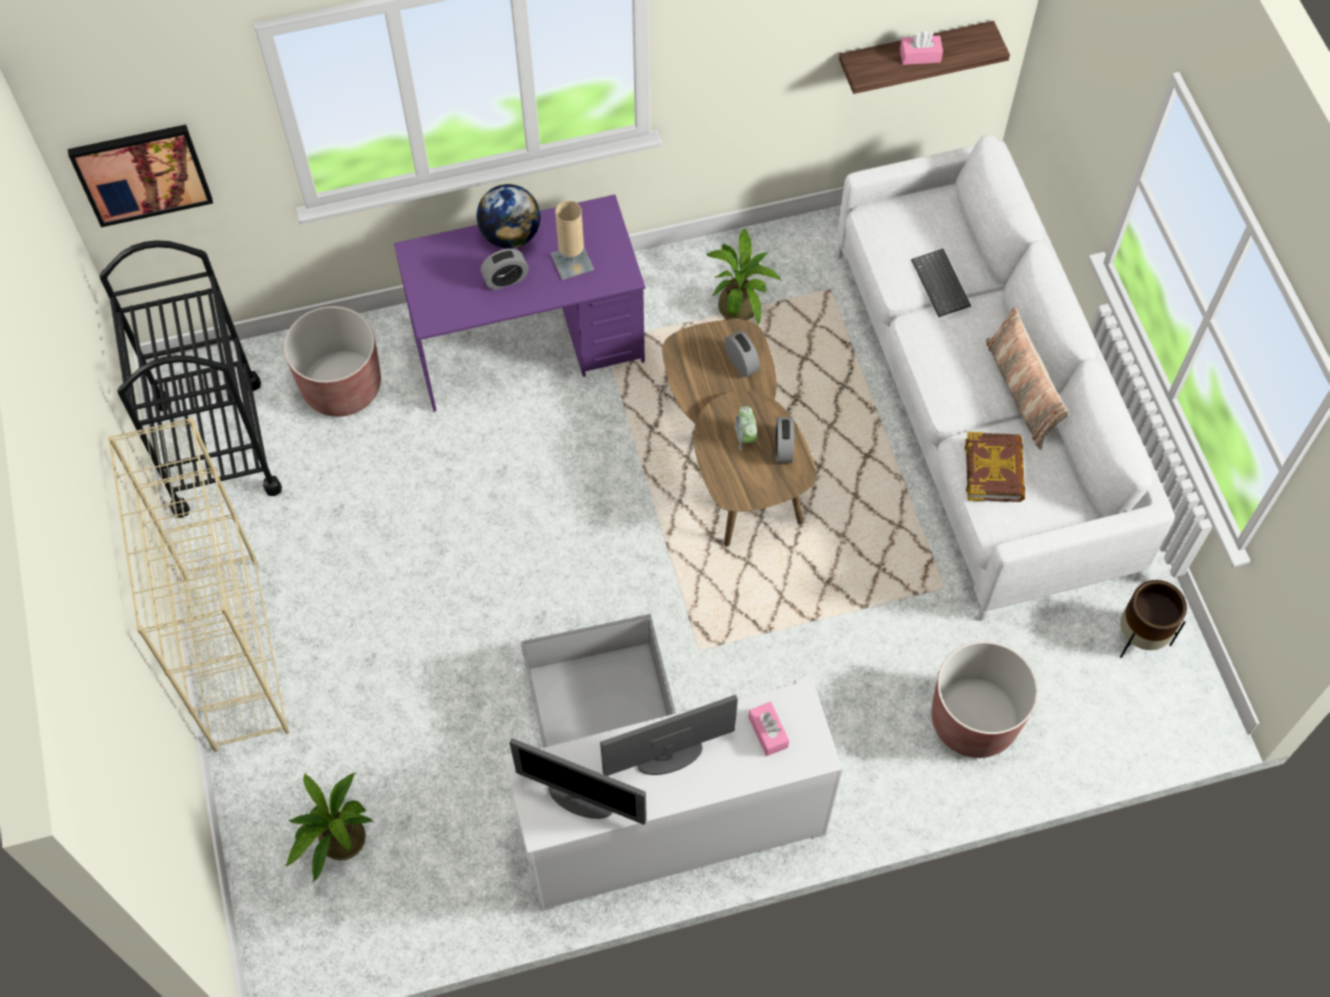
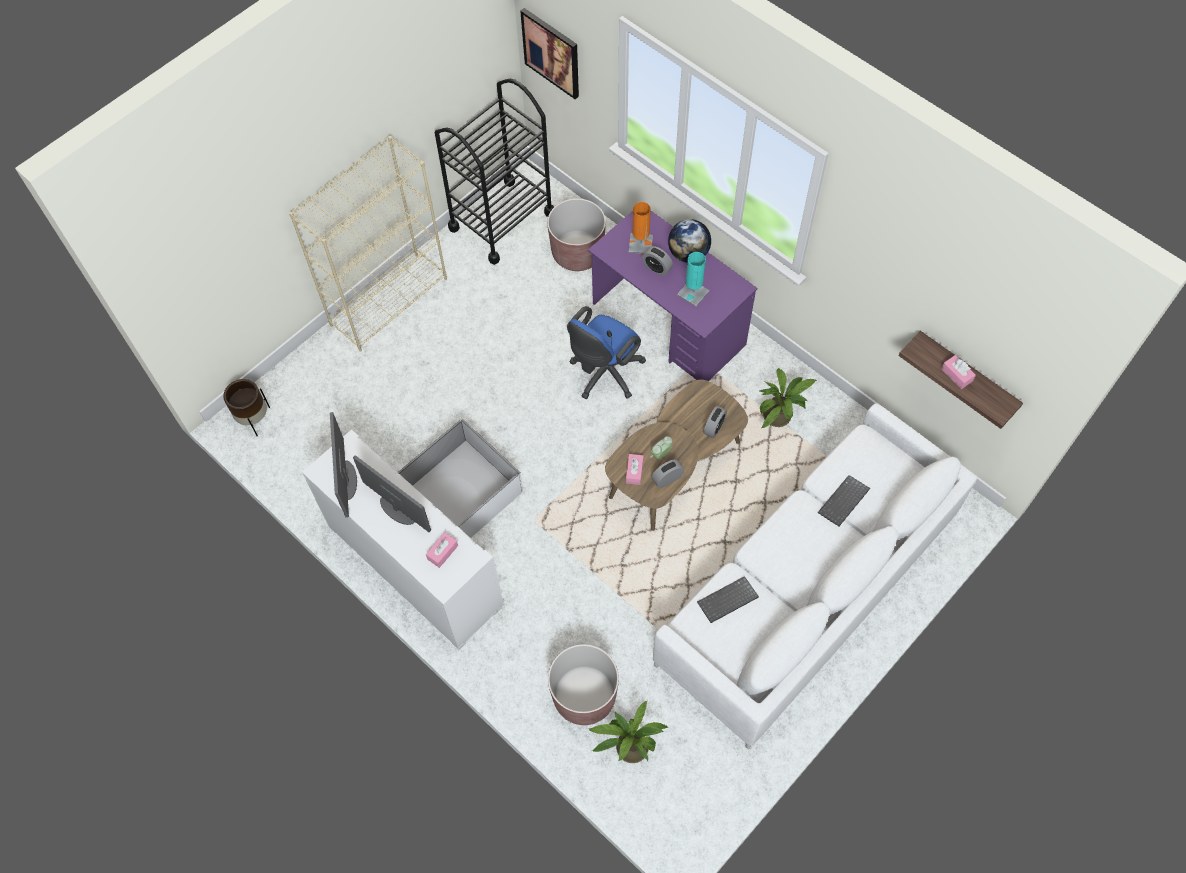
camera: 60 degrees right, 0 degrees up
potted plant [285,773,373,881] -> potted plant moved to [588,701,669,763]
beige table lamp [551,201,594,280] -> turquoise table lamp [677,252,709,306]
book [965,432,1025,502] -> keyboard [697,576,759,623]
pillow [986,307,1069,449] -> none
brown planter [1120,580,1187,658] -> brown planter moved to [223,379,270,436]
none -> blue office chair [567,306,646,399]
none -> pink tissue box [626,454,644,485]
none -> orange table lamp [629,202,653,254]

